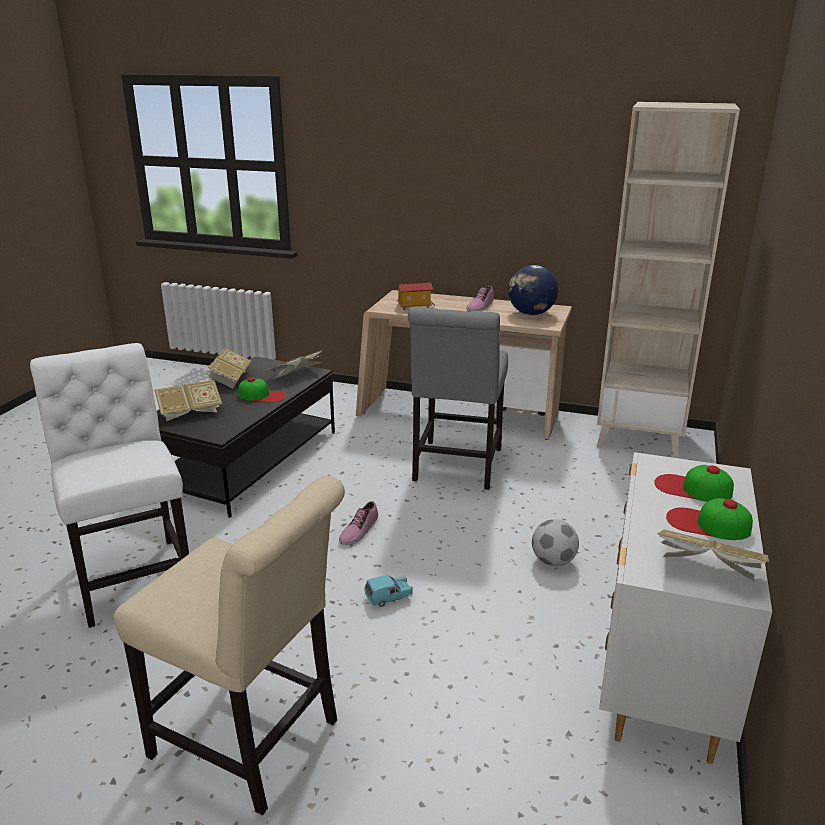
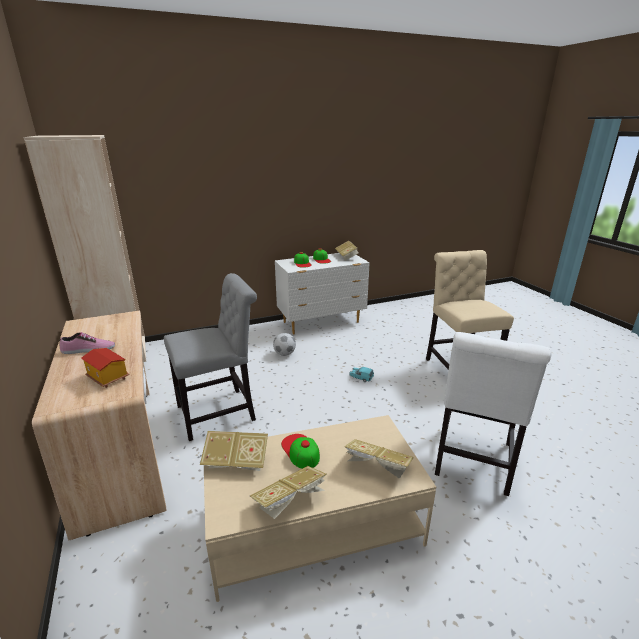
camera: 130 degrees left, 0 degrees up
black coffee table [157,356,335,518] -> beige coffee table [203,415,436,602]
shoe [339,501,378,545] -> none
globe [508,265,558,315] -> none

